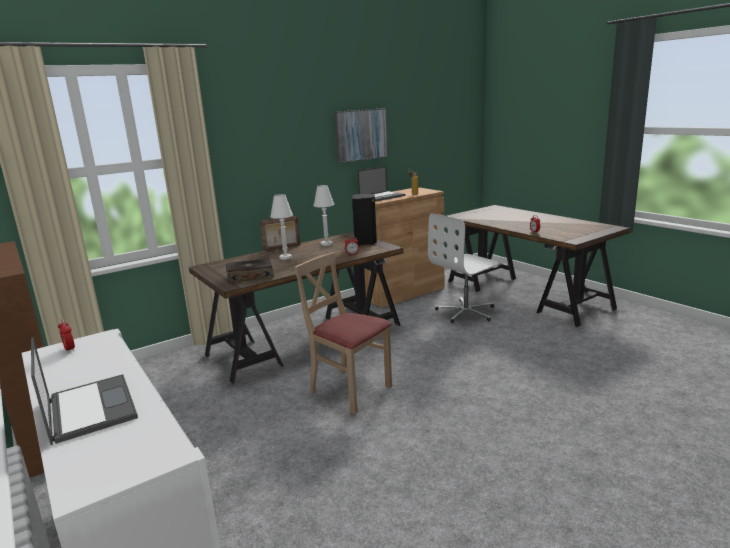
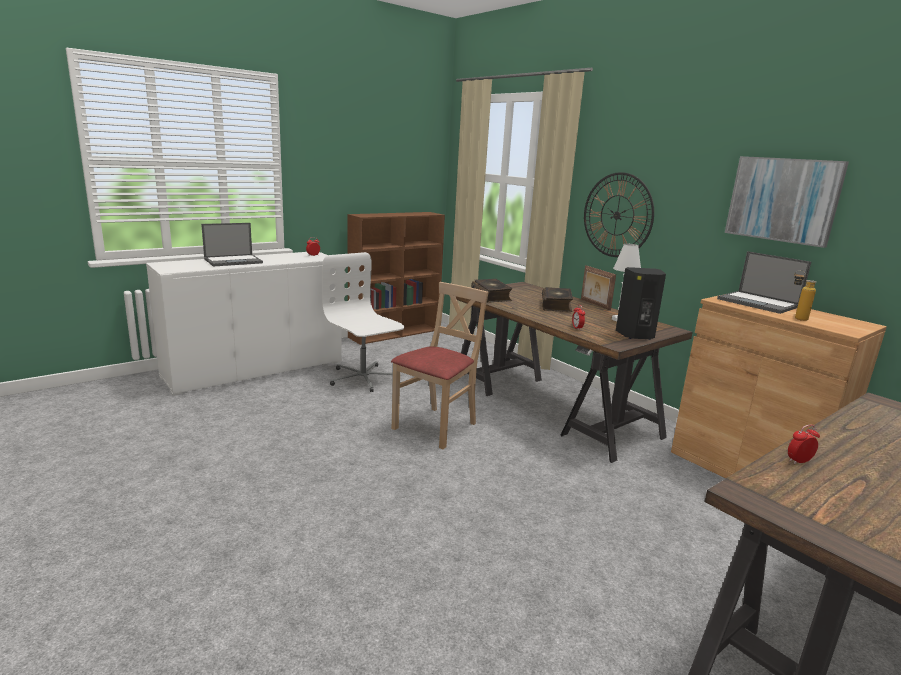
camera: 85 degrees right, 0 degrees up
white table lamp [270,194,293,260] -> book [542,287,573,312]
white office chair [428,213,503,323] -> white office chair moved to [322,252,404,392]
none -> wall clock [584,172,654,257]

